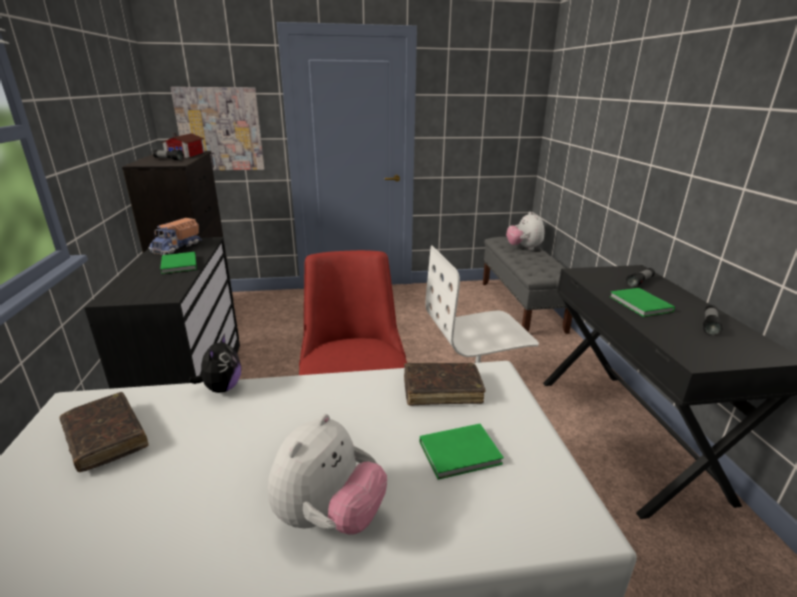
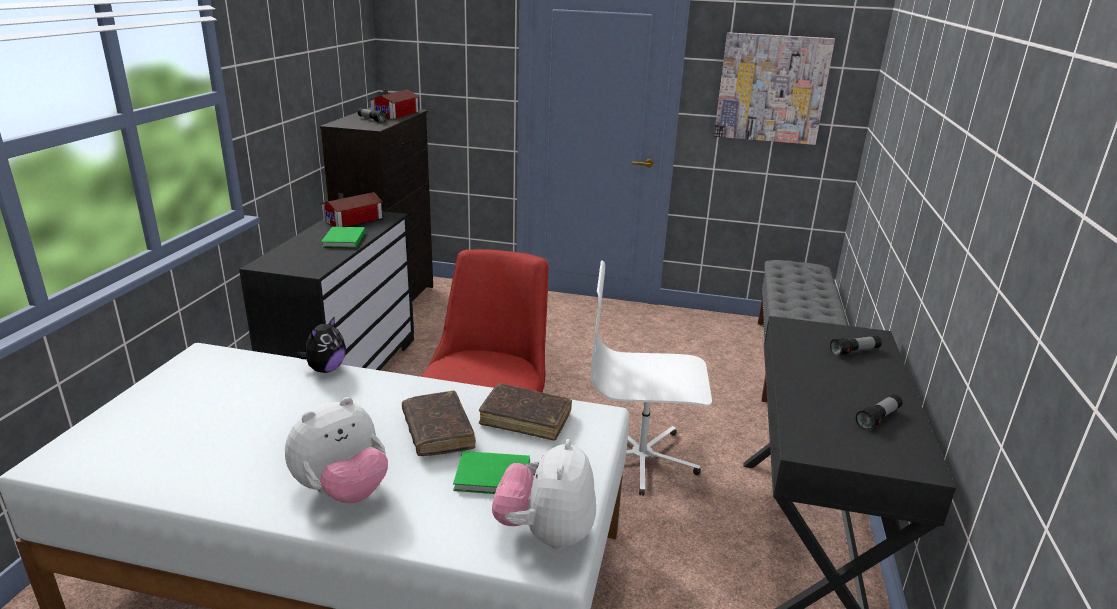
camera: 20 degrees right, 0 degrees up
brown book [59,392,149,472] -> brown book moved to [402,391,476,456]
toy truck [148,218,202,255] -> toy house [321,192,383,227]
picture [170,87,264,170] -> picture moved to [714,32,835,145]
plush toy [506,212,545,250] -> plush toy moved to [492,439,596,550]
green book [609,288,675,317] -> none

